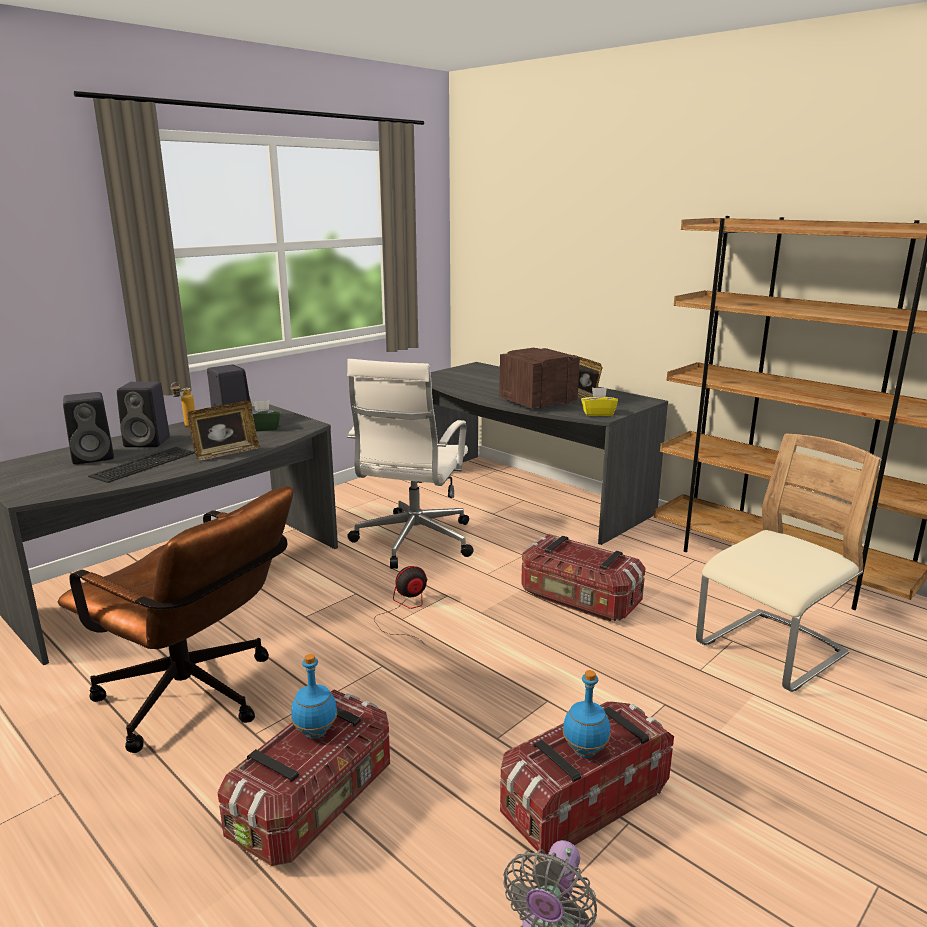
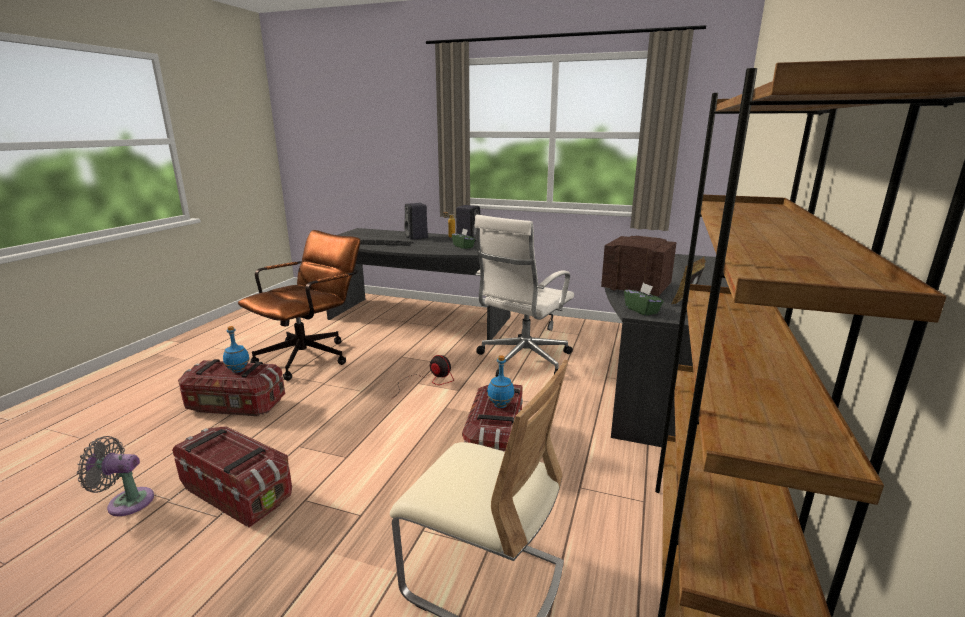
camera: 65 degrees right, 0 degrees up
brown office chair [58,486,293,753] -> brown office chair turned 150 degrees counterclockwise [238,230,360,381]
black speaker [63,392,114,464] -> none
picture frame [187,401,260,460] -> none
white office chair [347,359,473,569] -> white office chair turned 45 degrees counterclockwise [474,215,574,377]
blue bottle [563,670,610,758] -> blue bottle moved to [487,355,515,408]
yellow tissue box [581,388,618,416] -> green tissue box [624,283,664,316]

